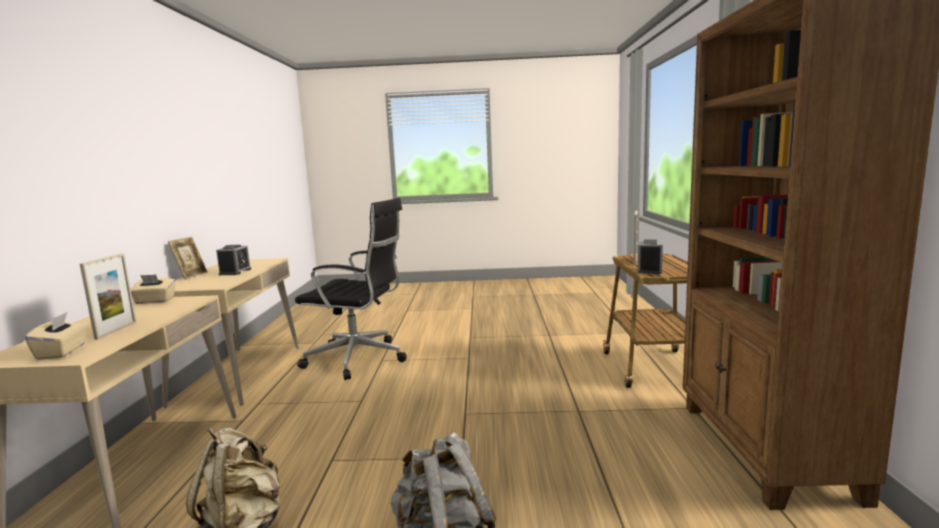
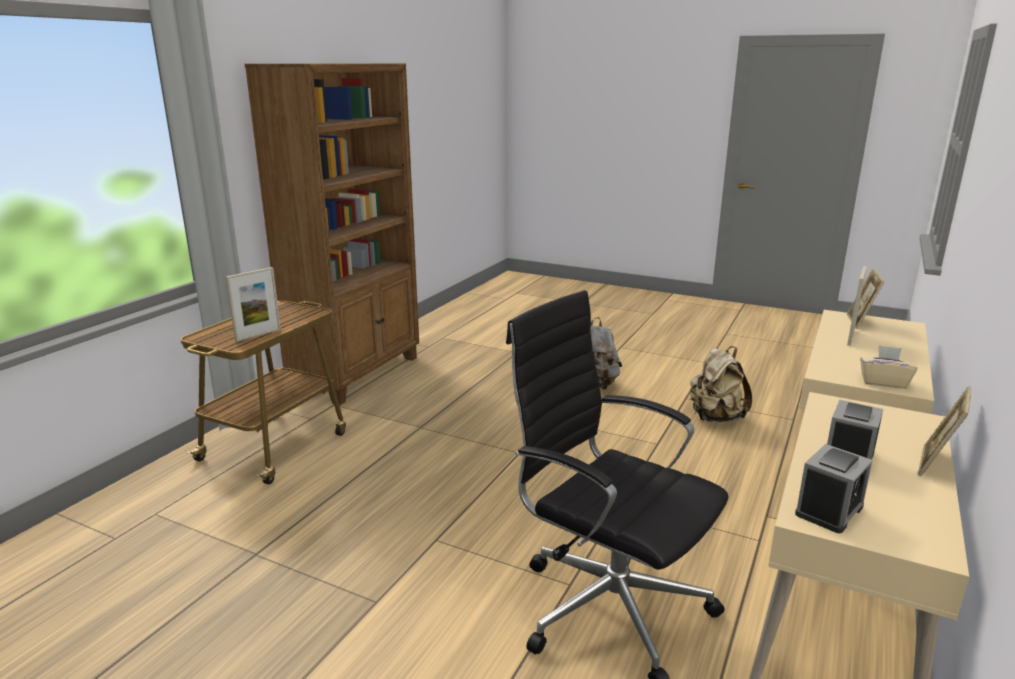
camera: 155 degrees left, 10 degrees up
beige tissue box [25,312,88,360] -> picture frame [847,269,885,329]
alarm clock [638,240,663,274] -> alarm clock moved to [795,444,873,533]

